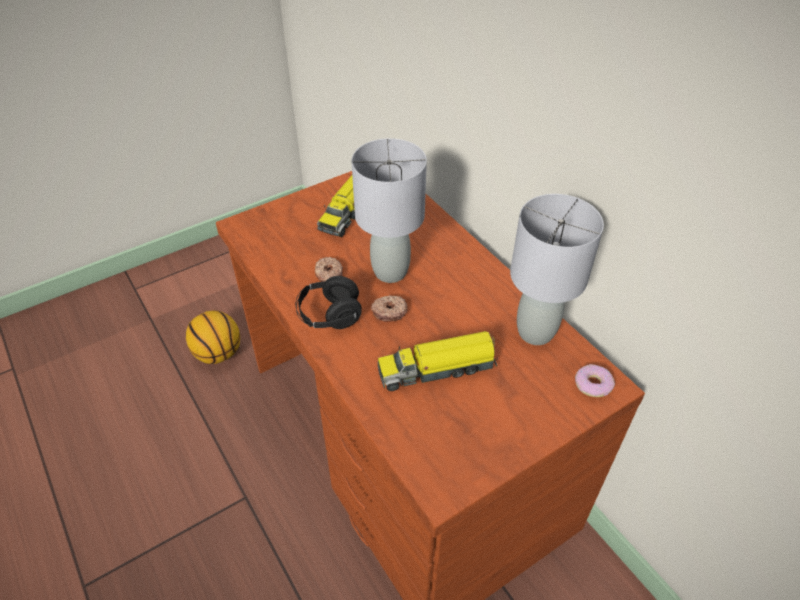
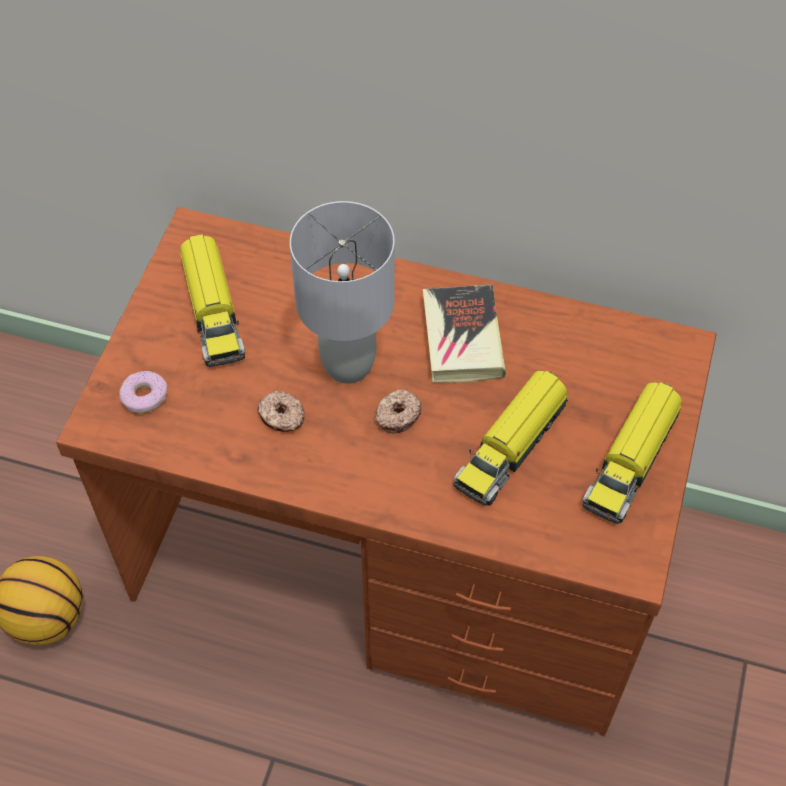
camera: 40 degrees left, 10 degrees up
black headphones [296,276,362,329] -> none
grey table lamp [510,194,604,345] -> none
donut [575,364,615,397] -> donut moved to [119,371,167,413]
none -> book [423,285,506,383]
none -> toy truck [582,382,682,524]

